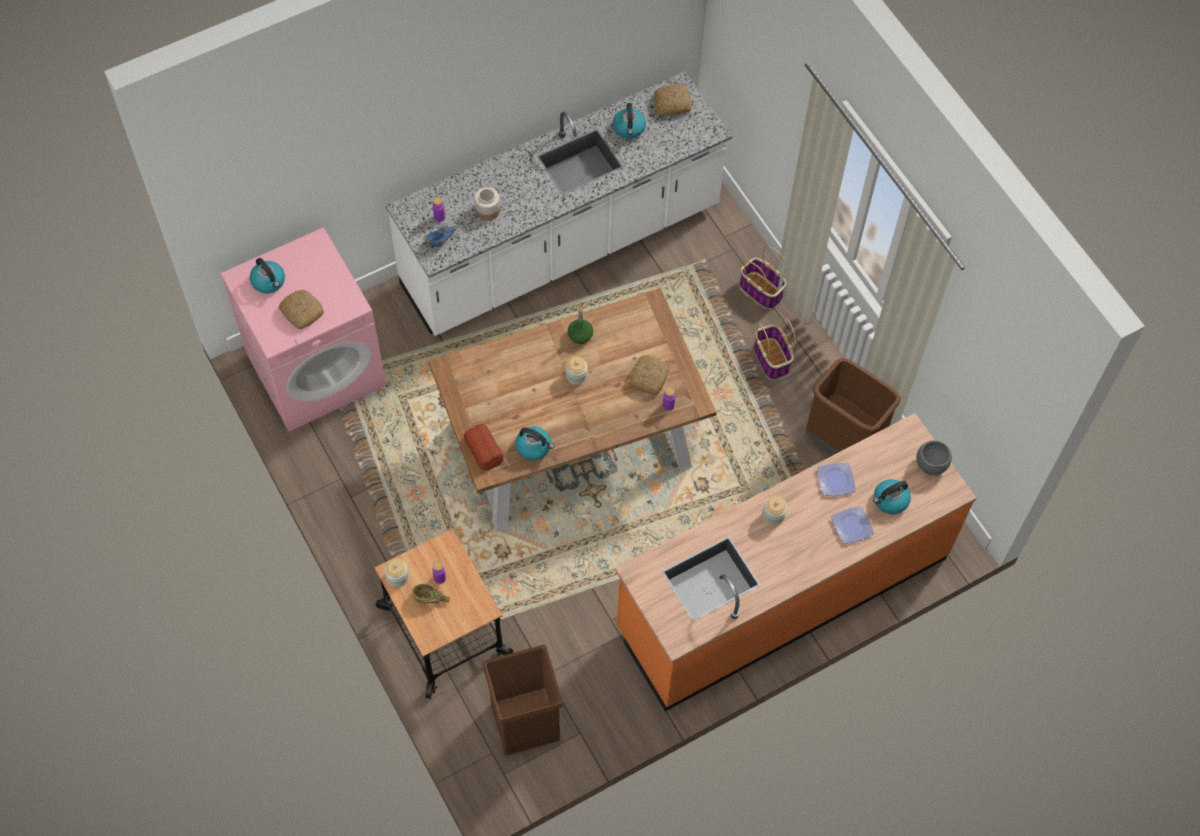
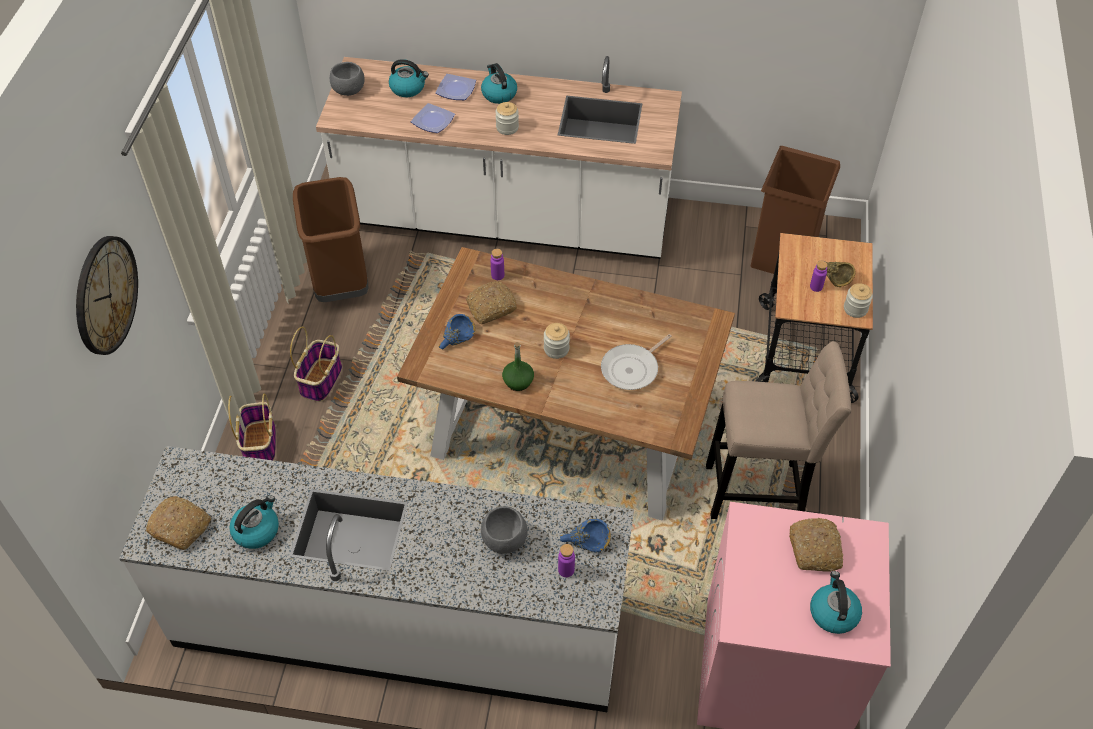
camera: 140 degrees left, 10 degrees down
bread [464,424,504,471] -> none
jar [475,187,500,220] -> grey bowl [481,506,528,554]
kettle [515,426,554,460] -> kettle moved to [481,63,517,104]
orange counter [615,413,976,711] -> white counter [316,56,682,259]
none -> wall clock [76,236,138,355]
none -> blue bowl [439,314,475,350]
none -> frying pan [601,334,672,390]
none -> beige stool [706,341,851,519]

